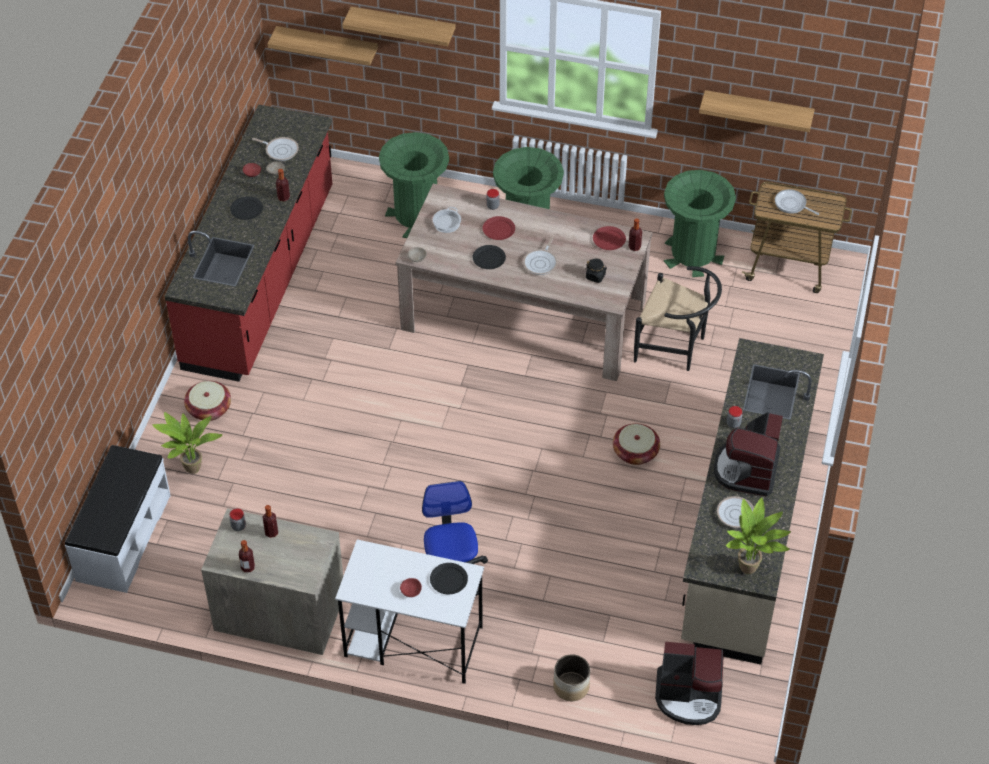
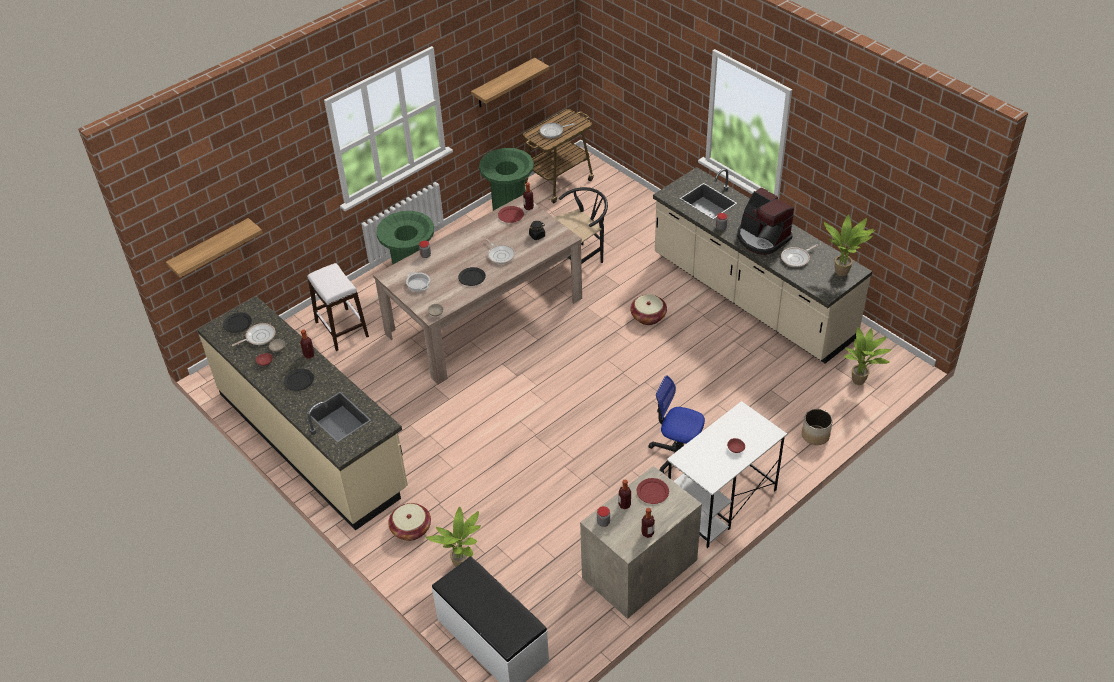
camera: 55 degrees left, 5 degrees down
red counter [164,105,332,382] -> beige counter [197,296,408,531]
shelf [342,6,455,46] -> none
green trash can [379,132,449,238] -> white stool [307,263,369,351]
black plate [430,563,468,594] -> black plate moved to [223,313,252,333]
red plate [482,216,515,240] -> red plate moved to [637,478,669,504]
coffee machine [655,642,723,725] -> potted plant [844,327,892,385]

